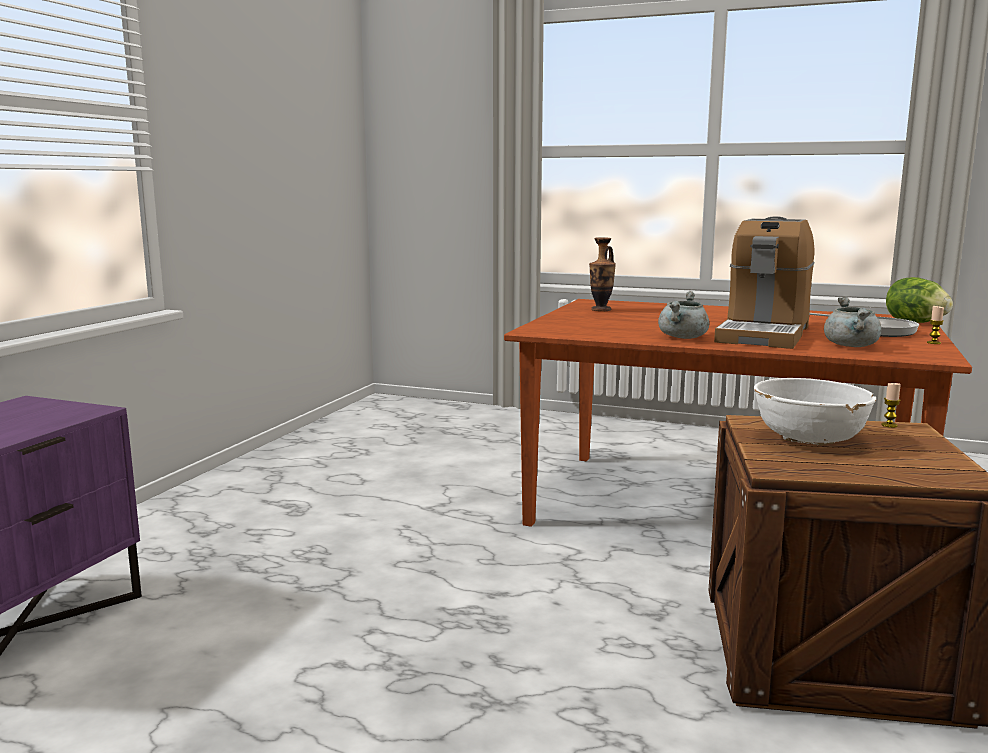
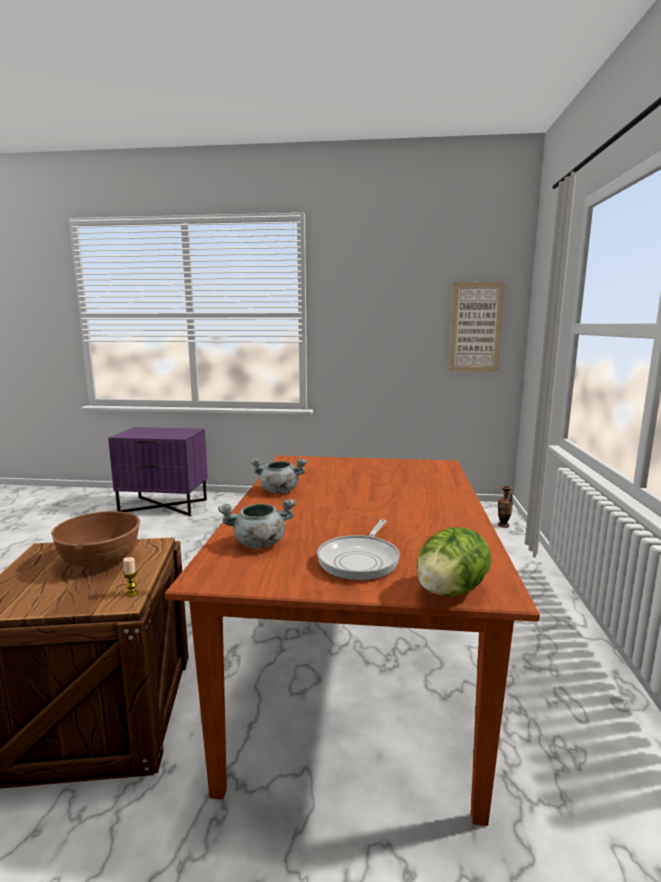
camera: 75 degrees right, 0 degrees up
vase [589,237,616,311] -> vase moved to [498,486,513,528]
coffee machine [714,216,815,349] -> none
white bowl [754,378,876,446] -> brown bowl [51,511,140,568]
candle [927,306,944,344] -> none
none -> picture [449,282,505,372]

